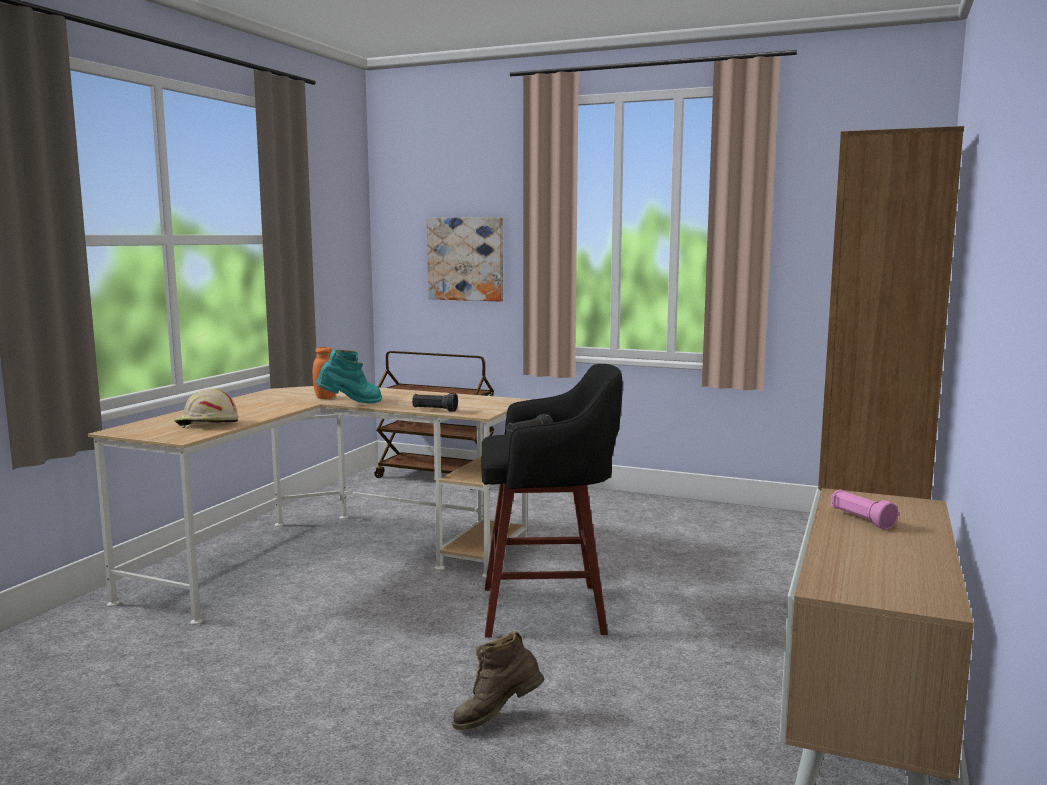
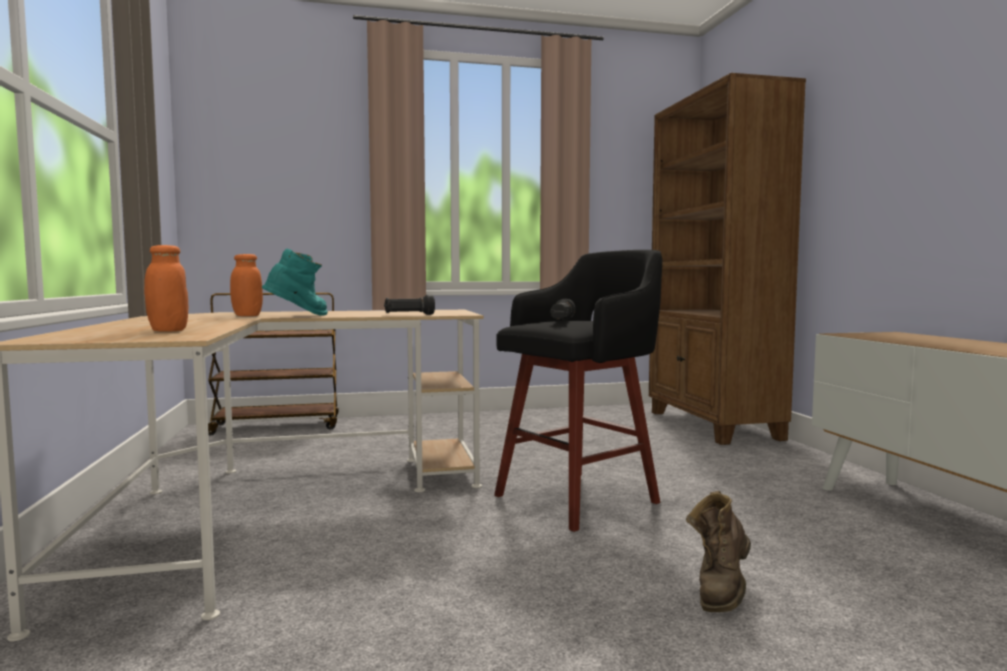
camera: 35 degrees left, 5 degrees down
beige hard hat [174,389,238,429] -> orange jar [144,245,188,332]
picture [427,217,503,302] -> none
pink flashlight [831,489,898,530] -> none

